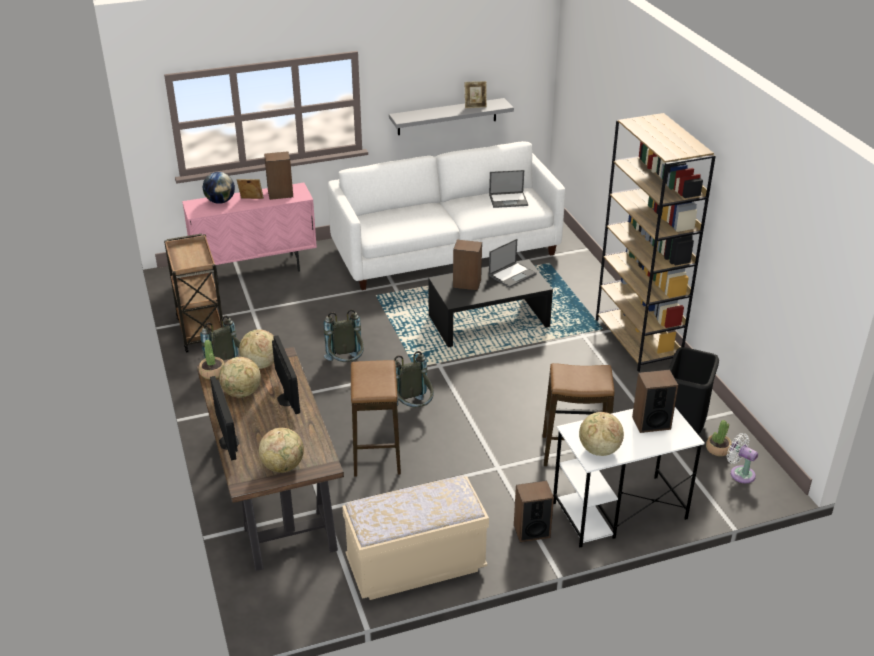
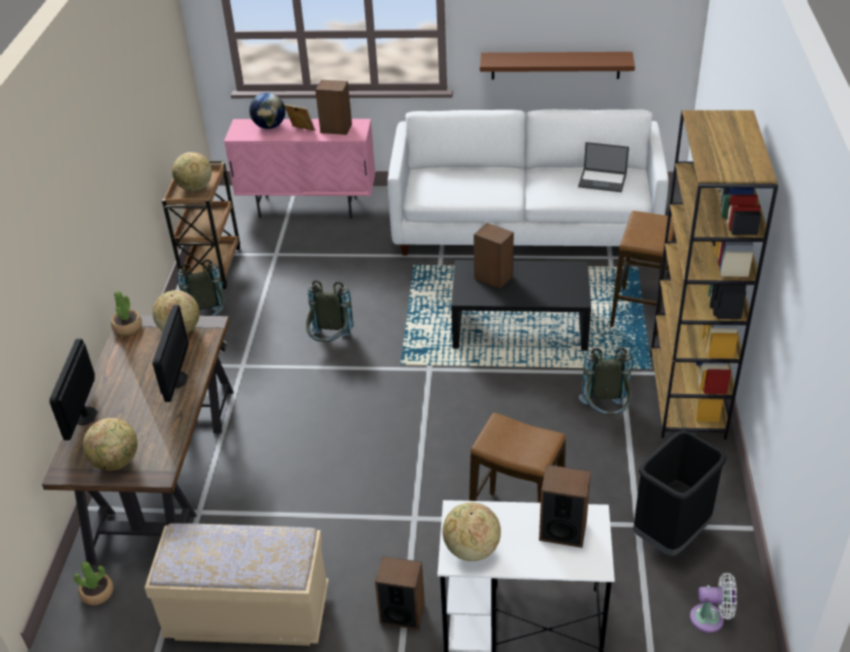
camera: 25 degrees right, 5 degrees up
globe [219,357,261,398] -> globe moved to [172,152,212,191]
stool [351,360,401,477] -> stool moved to [610,211,675,335]
grey shelf [389,98,514,135] -> brown shelf [480,52,635,80]
grey backpack [394,351,434,408] -> grey backpack moved to [579,348,632,415]
picture frame [465,81,487,108] -> none
laptop [489,239,537,288] -> none
potted plant [706,420,732,456] -> potted plant moved to [74,561,113,605]
white fan [727,433,758,483] -> white fan turned 120 degrees clockwise [690,573,737,633]

